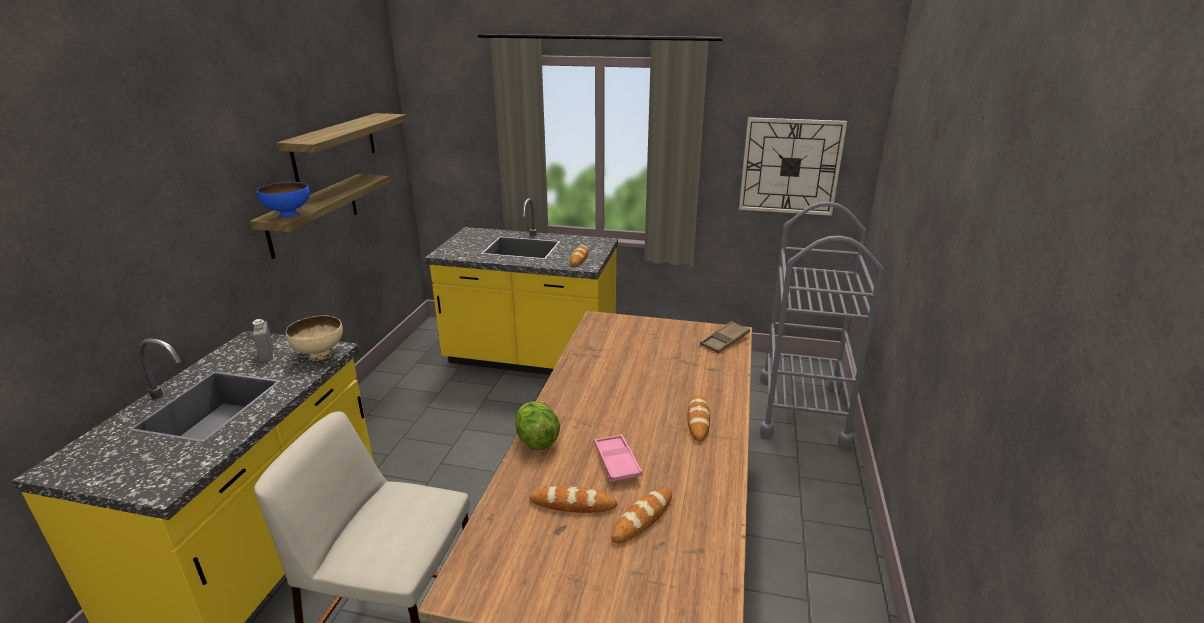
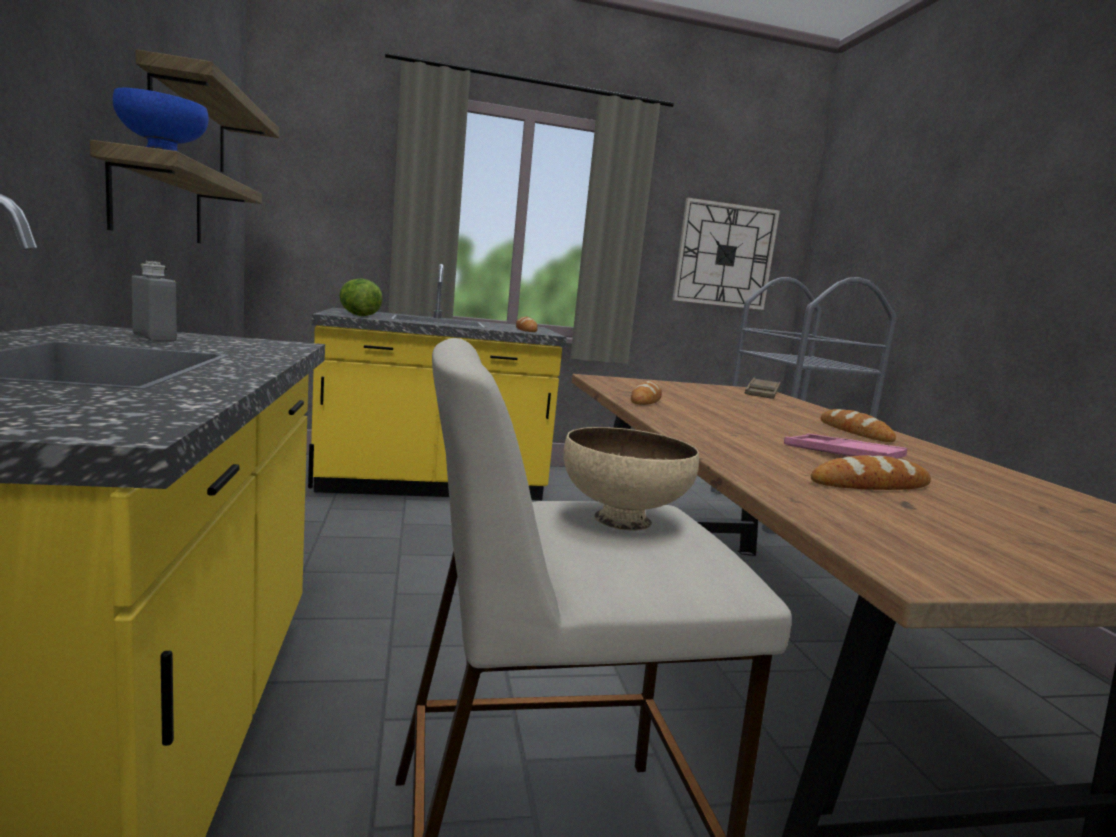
camera: 25 degrees left, 15 degrees down
beige bowl [286,316,343,361] -> beige bowl moved to [563,427,699,531]
lettuce [515,402,560,450] -> lettuce moved to [339,278,383,316]
bread [611,488,672,543] -> bread moved to [631,381,662,405]

